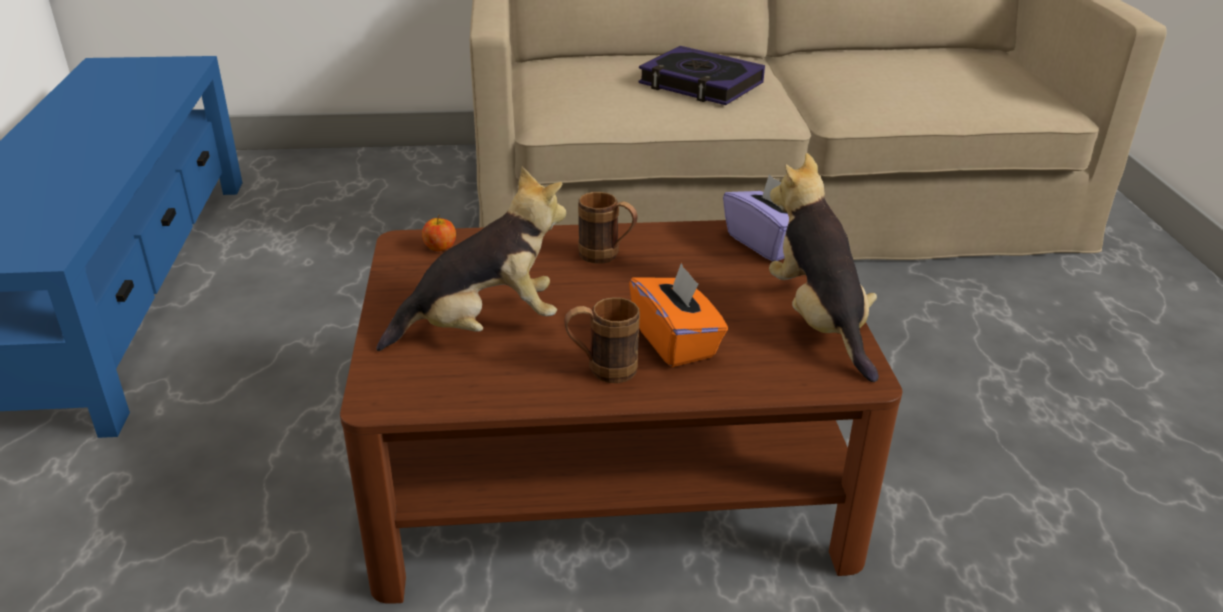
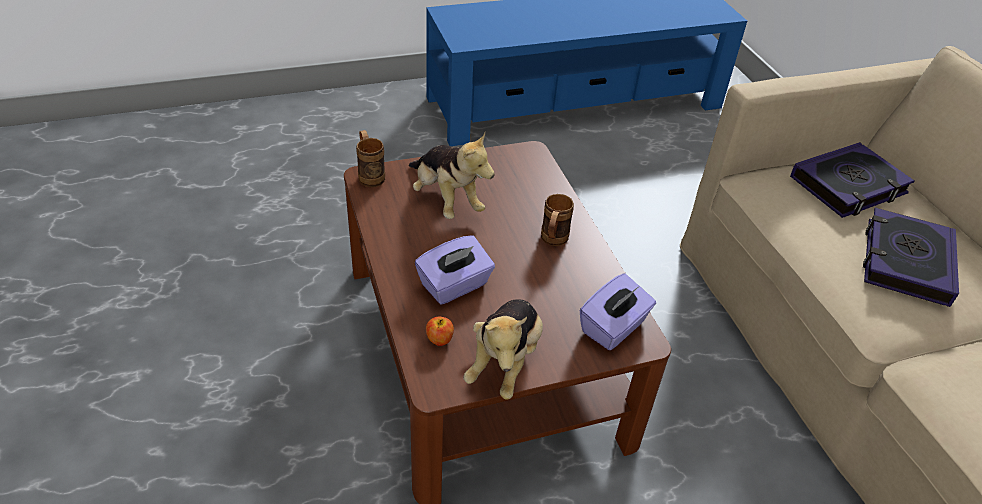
camera: 75 degrees right, 10 degrees up
apple [422,215,456,251] -> apple moved to [426,317,454,346]
brown mug [564,298,640,383] -> brown mug moved to [356,130,385,187]
orange tissue box [629,262,728,367] -> purple tissue box [415,235,495,305]
plush toy [769,153,879,382] -> plush toy turned 135 degrees clockwise [464,299,543,399]
none -> book [790,142,915,218]

